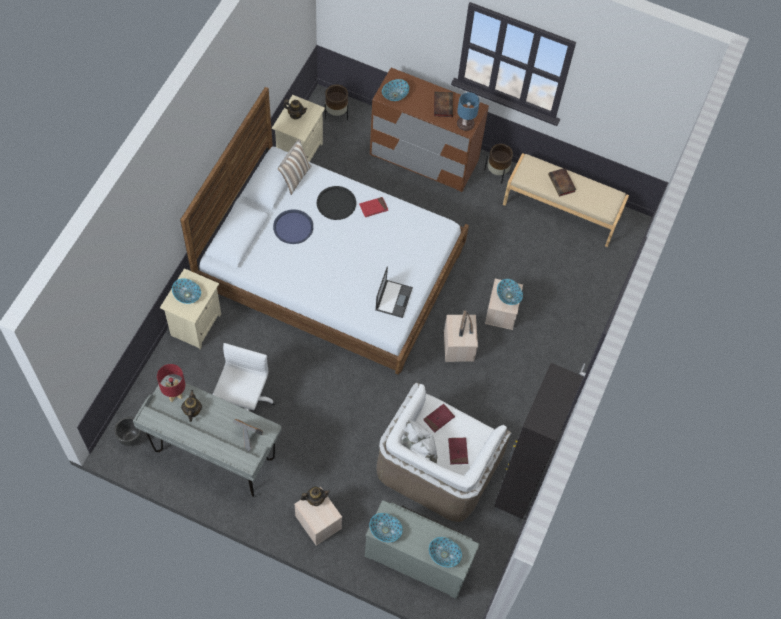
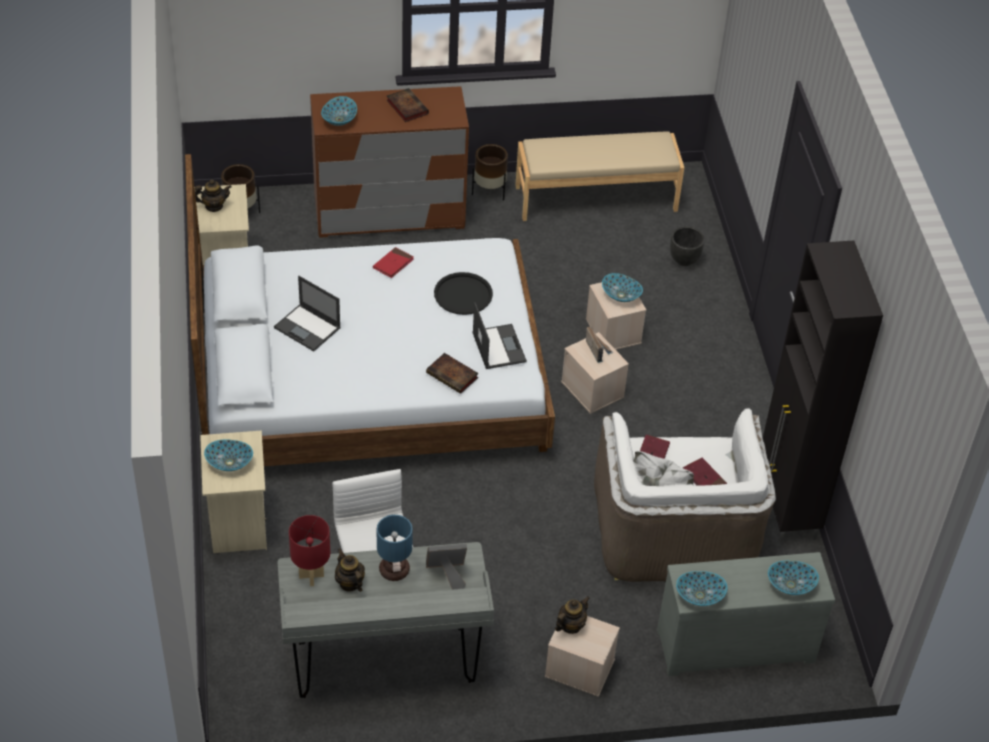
camera: 30 degrees left, 15 degrees down
black planter [114,417,142,446] -> black planter moved to [670,226,705,266]
blue tray [273,209,313,244] -> laptop [274,276,341,351]
pillow [277,140,311,195] -> none
black tray [317,186,356,220] -> black tray moved to [434,272,493,315]
table lamp [457,92,480,131] -> table lamp moved to [377,515,413,581]
book [548,168,576,197] -> book moved to [426,353,479,394]

